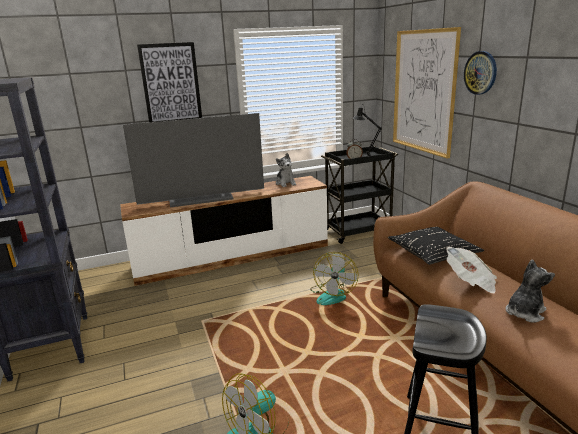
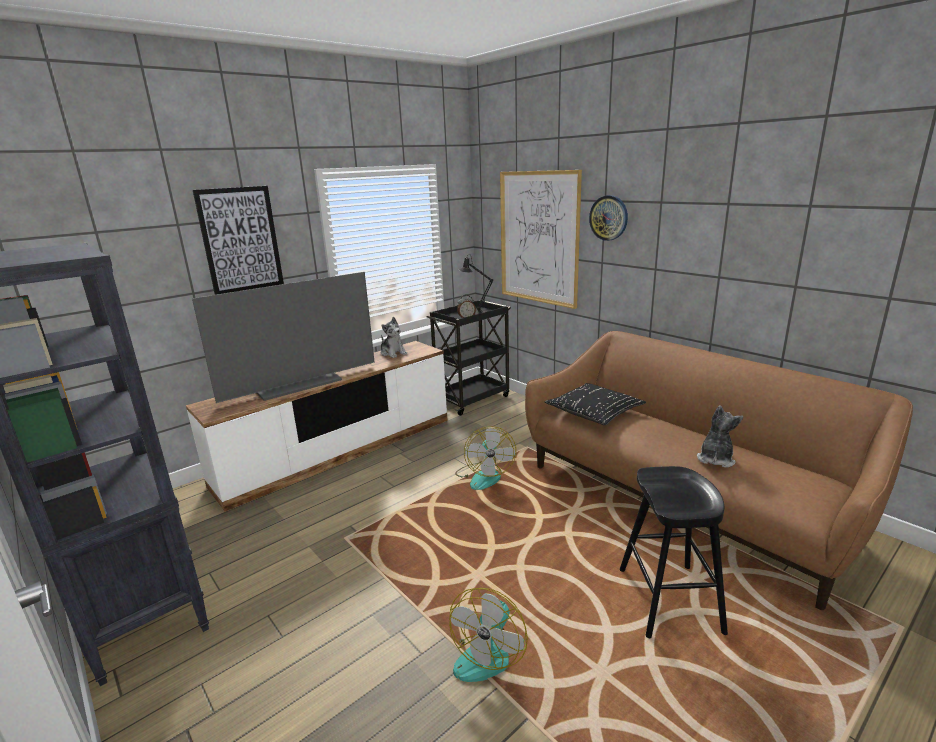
camera: 20 degrees left, 0 degrees up
newspaper [446,247,497,294] -> none

